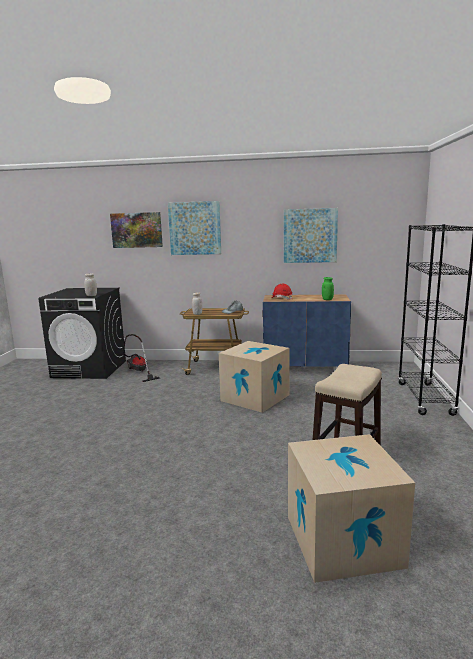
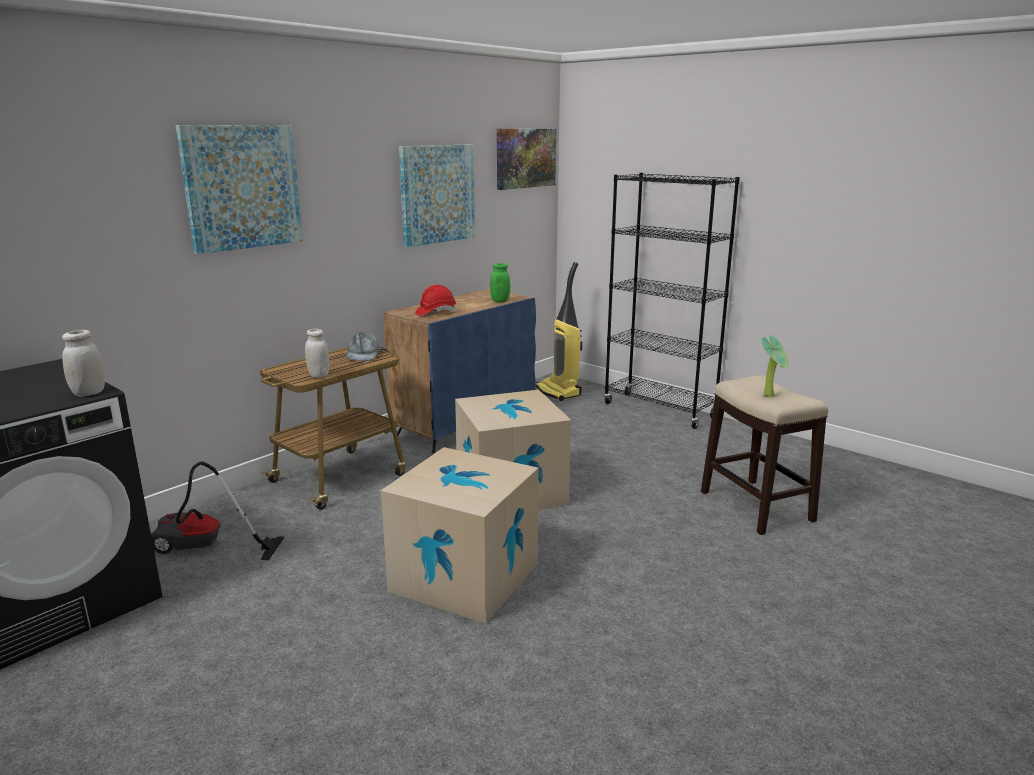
camera: 55 degrees left, 5 degrees up
picture [110,212,163,248] -> picture moved to [497,129,556,190]
cardboard box [288,434,415,583] -> cardboard box moved to [381,447,539,624]
none -> vacuum cleaner [535,262,582,401]
none -> potted plant [761,335,789,397]

